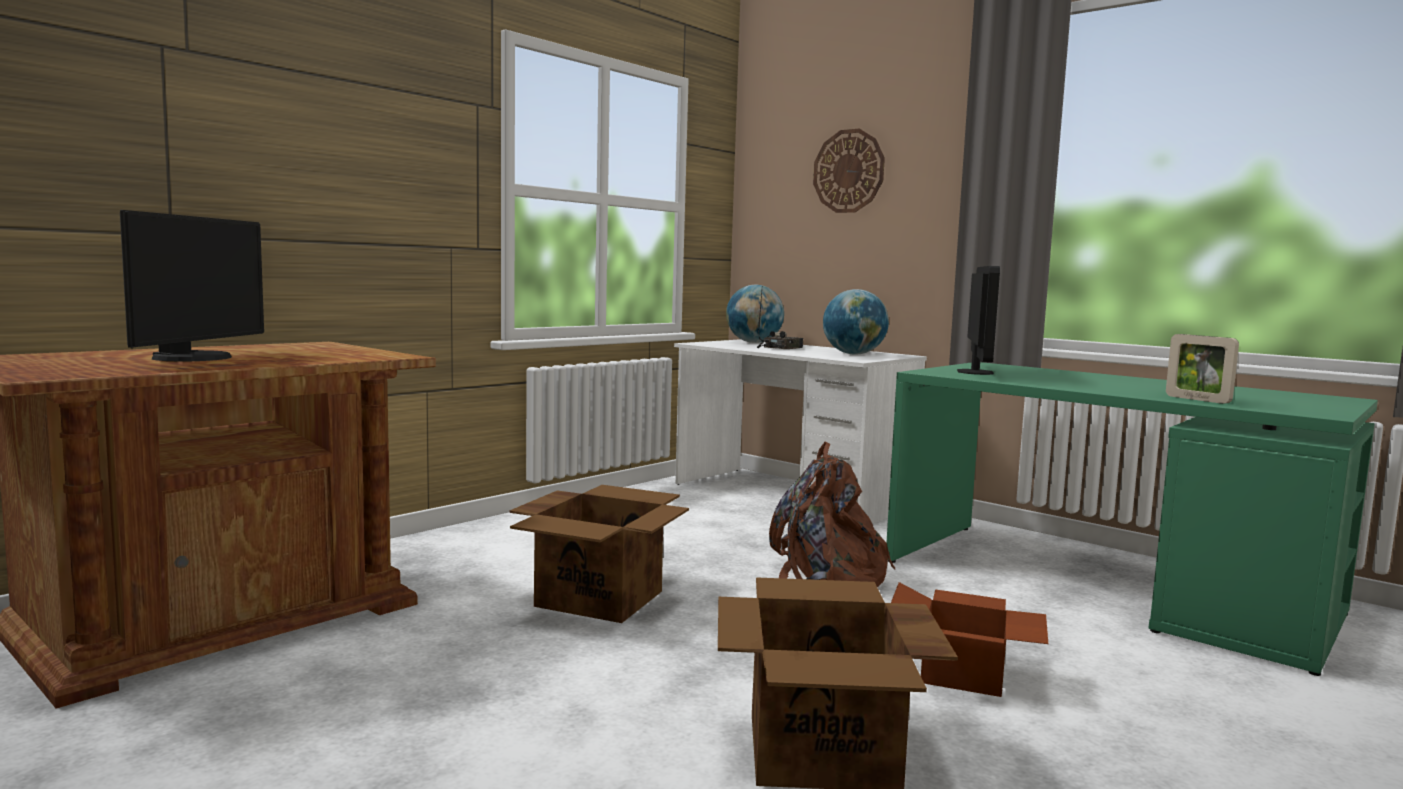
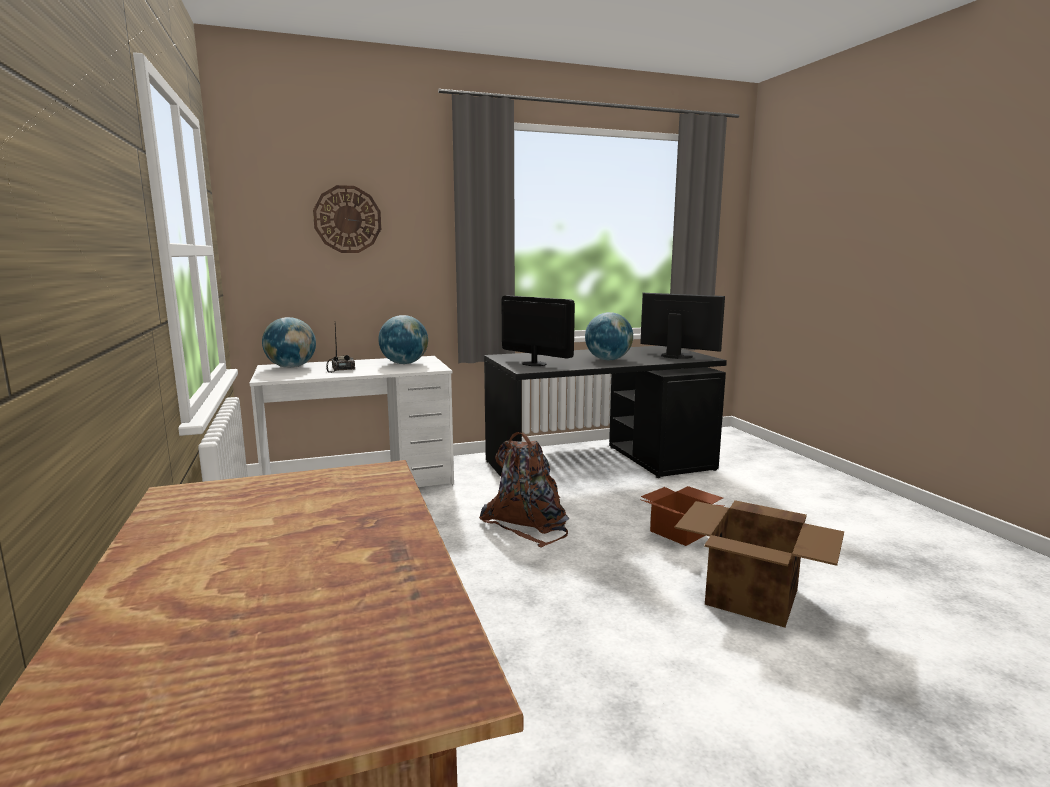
camera: 60 degrees left, 5 degrees up
monitor [120,210,264,361] -> monitor moved to [640,293,725,359]
cardboard box [510,485,689,623] -> none
green desk [886,362,1378,676] -> black desk [484,346,727,478]
picture frame [1166,334,1239,404] -> none
none -> globe [585,312,633,360]

